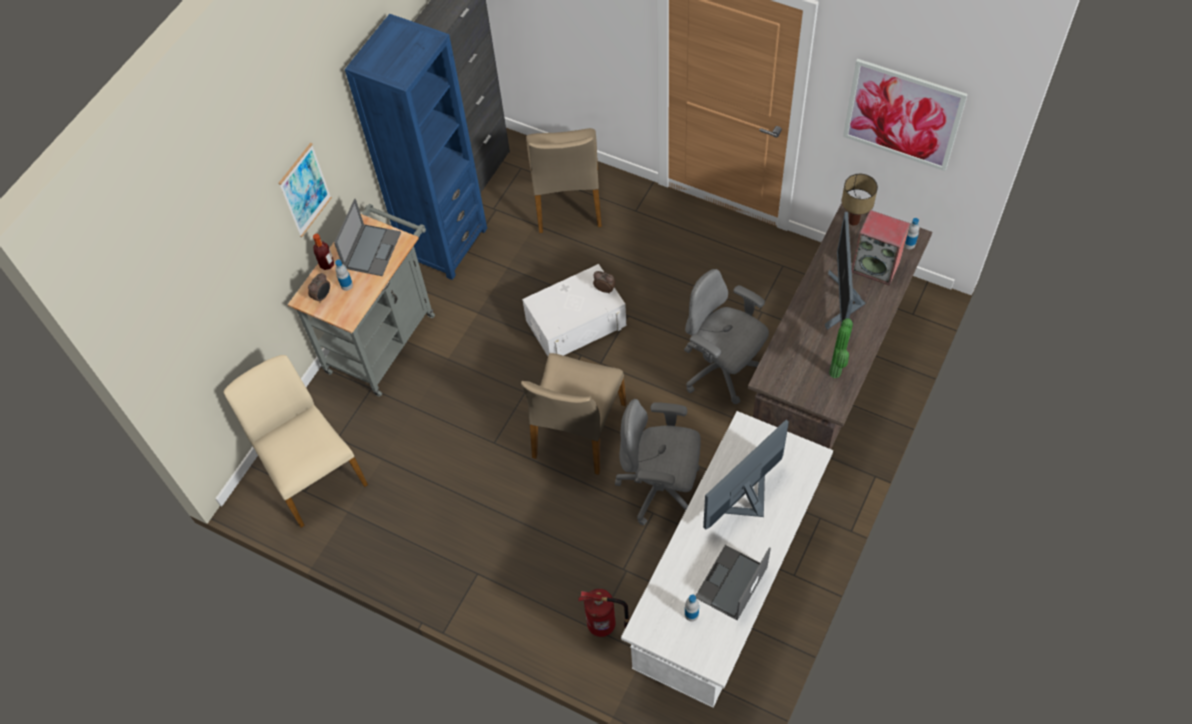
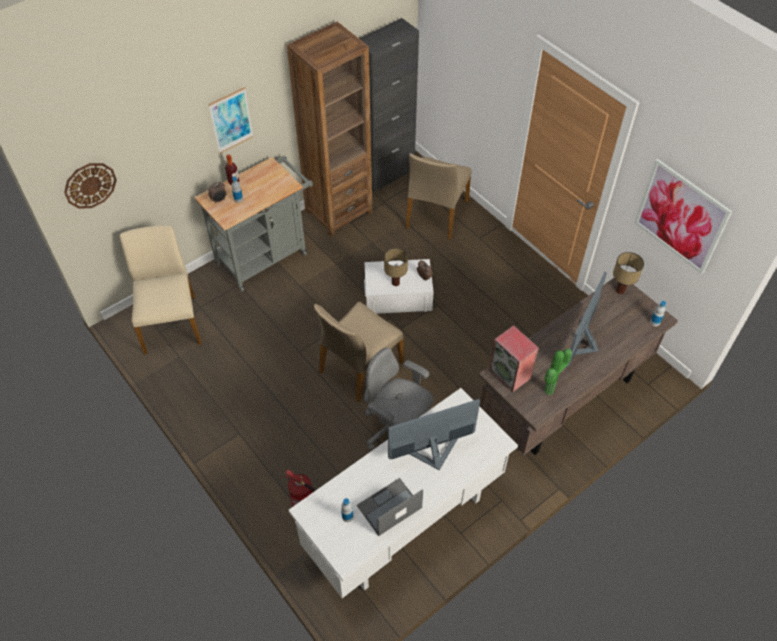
camera: 20 degrees right, 5 degrees down
laptop [334,199,401,276] -> none
blue bookcase [345,14,487,280] -> brown bookcase [287,22,372,236]
grey office chair [684,269,769,404] -> none
speaker [852,210,910,286] -> speaker moved to [489,325,539,393]
none -> wall clock [64,163,117,209]
none -> table lamp [384,248,408,286]

